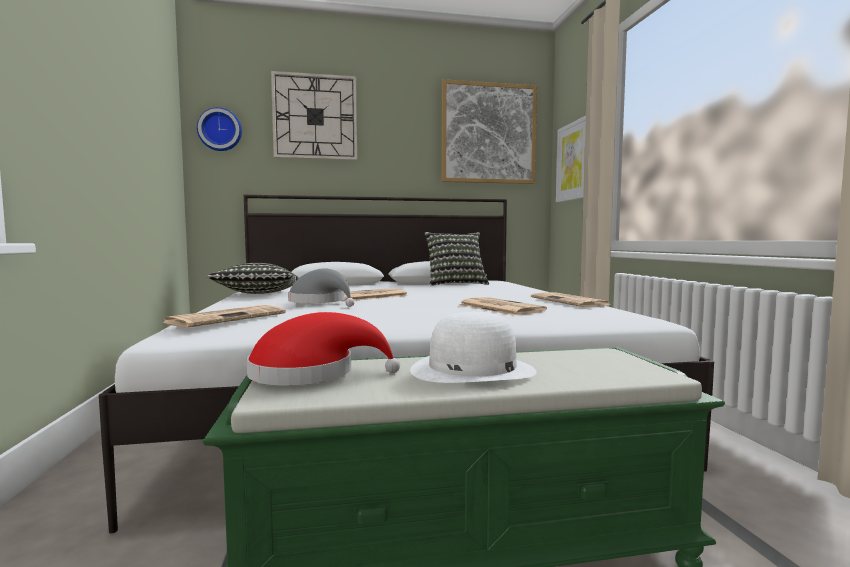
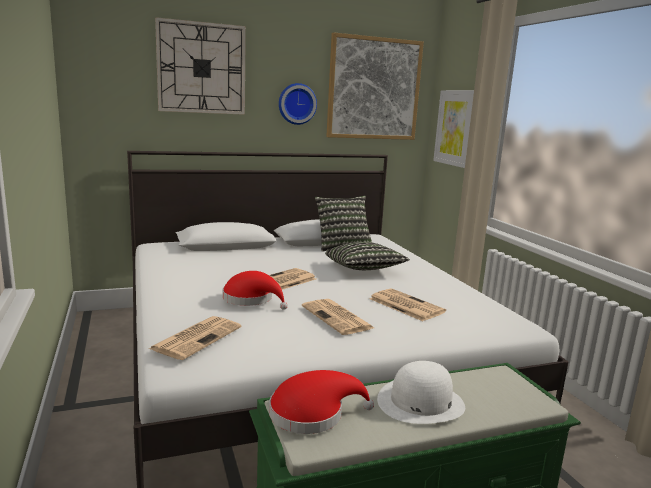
camera: 10 degrees left, 10 degrees up
wall clock [197,107,242,151] -> wall clock moved to [279,83,317,125]
pillow [207,263,299,294] -> pillow moved to [325,242,410,270]
grey hat [288,268,354,307] -> red hat [222,271,288,310]
newspaper [531,292,610,307] -> newspaper moved to [302,299,374,335]

